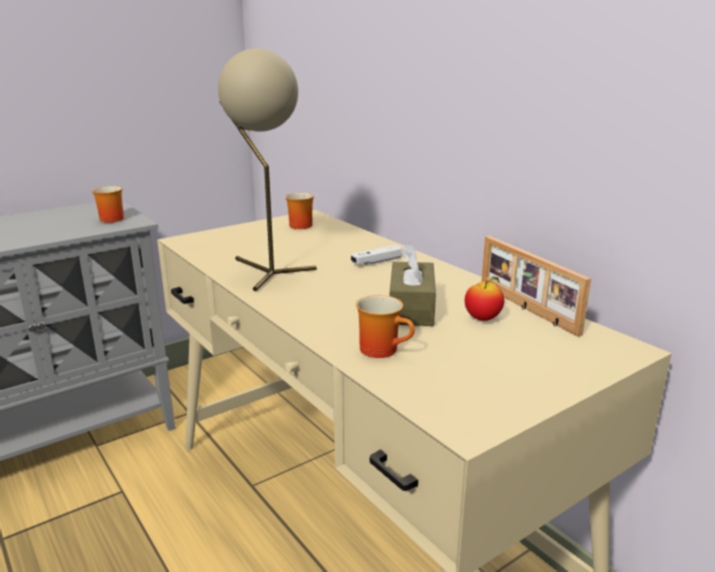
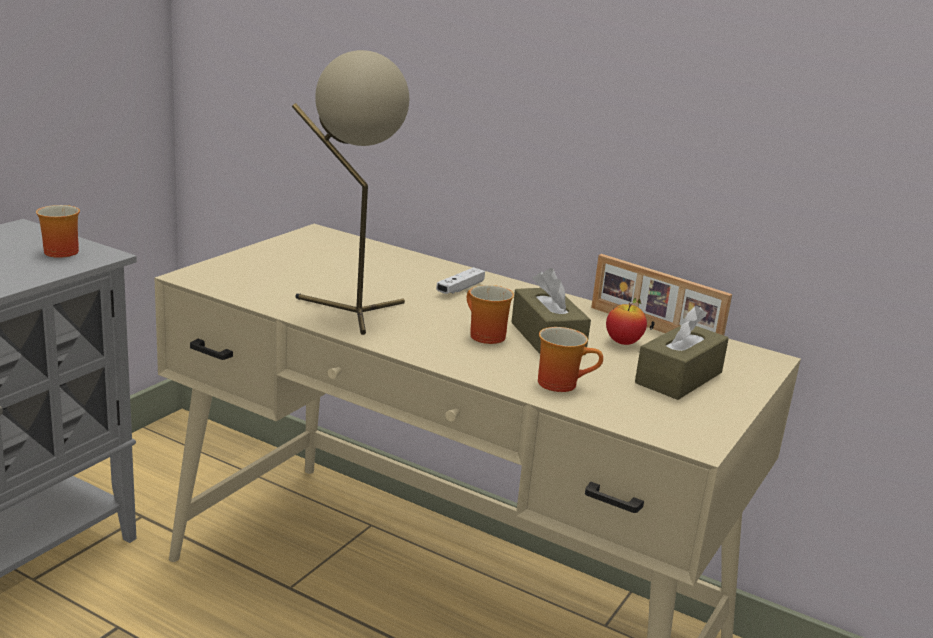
camera: 25 degrees left, 0 degrees up
mug [285,193,314,229] -> mug moved to [467,285,514,344]
none -> brown tissue box [635,305,729,400]

